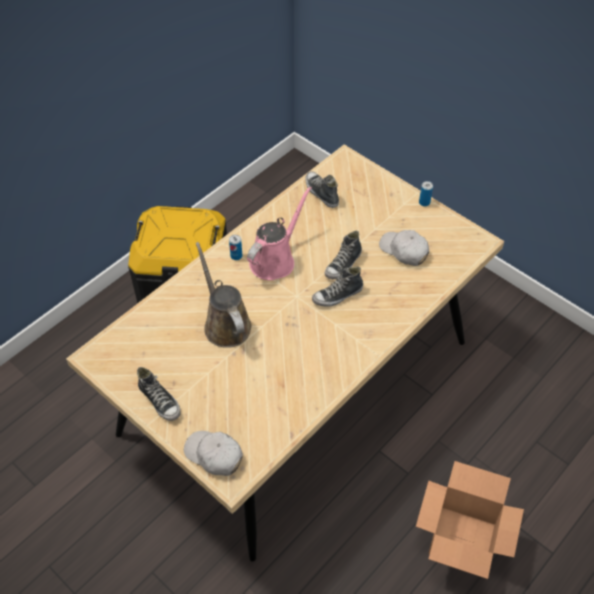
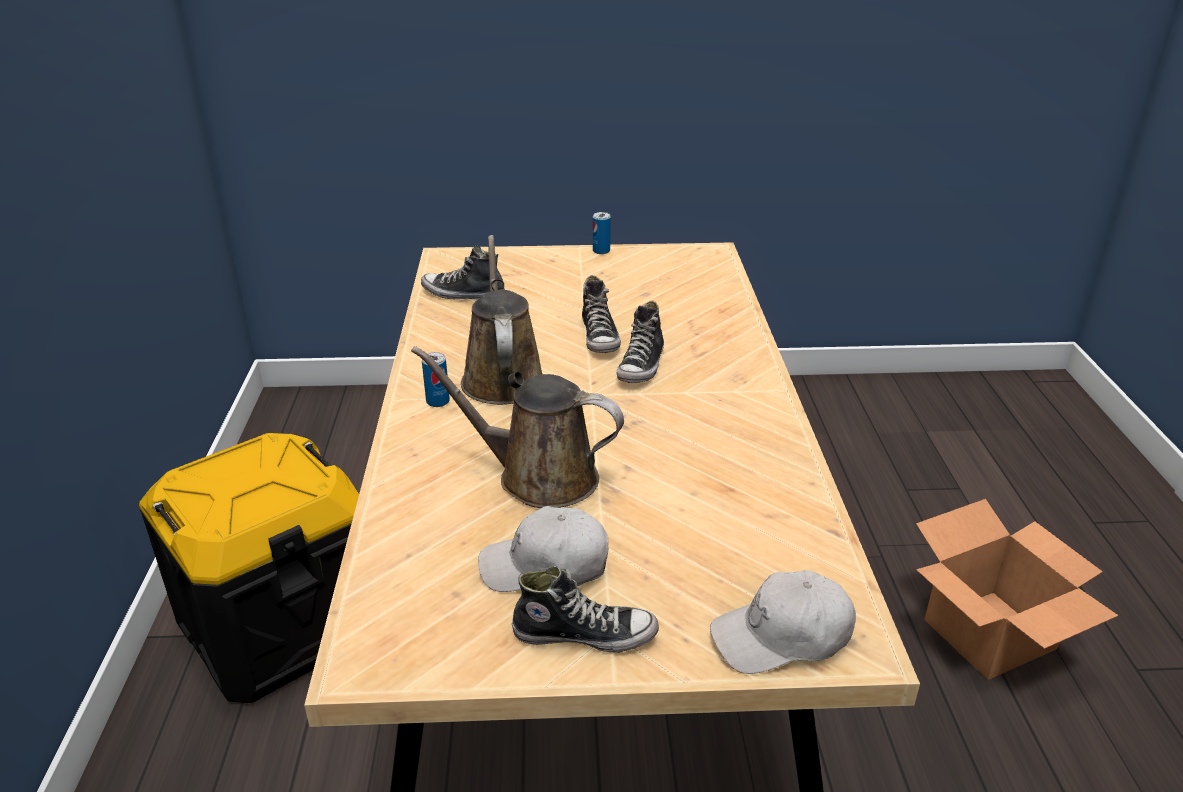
camera: 45 degrees left, 20 degrees down
pink watering can [247,186,312,280] -> brown watering can [461,235,542,405]
white cap [379,230,429,266] -> white cap moved to [478,506,609,592]

